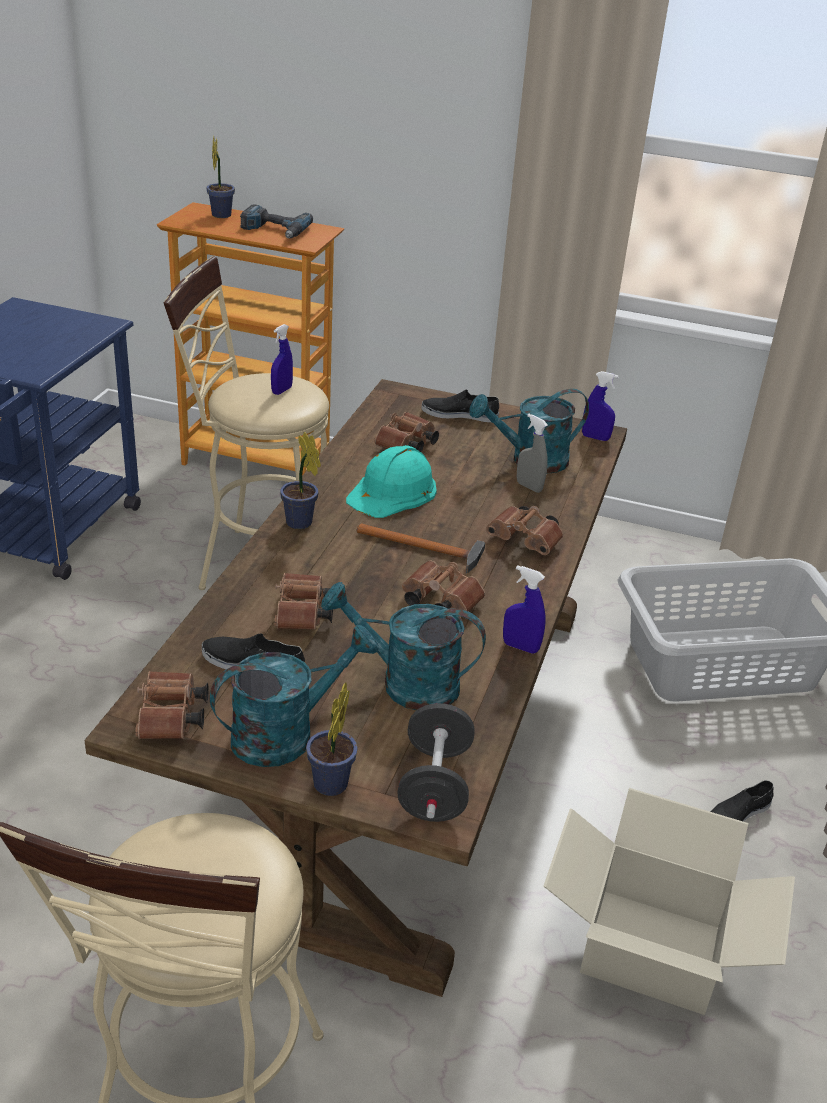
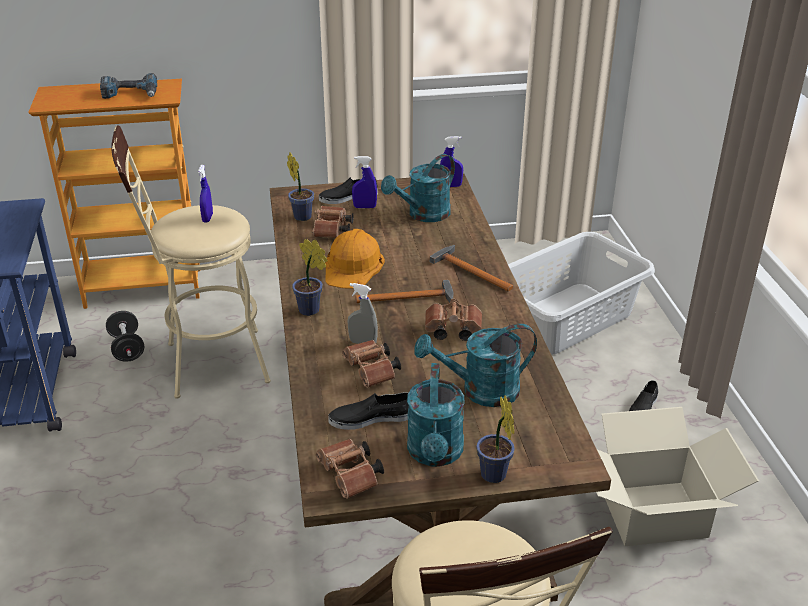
camera: 25 degrees left, 0 degrees up
potted plant [206,136,235,218] -> potted plant moved to [287,152,314,221]
turquoise watering can [210,625,379,767] -> turquoise watering can turned 150 degrees clockwise [407,363,464,467]
turquoise hard hat [346,445,437,518] -> orange hard hat [325,229,385,289]
black dumbbell [397,703,474,822] -> black dumbbell moved to [106,311,144,362]
brown binoculars [486,506,563,555] -> hammer [429,245,513,291]
blue spray bottle [503,565,546,654] -> blue spray bottle moved to [352,156,377,208]
grey spray bottle [517,414,548,493] -> grey spray bottle moved to [348,283,378,344]

